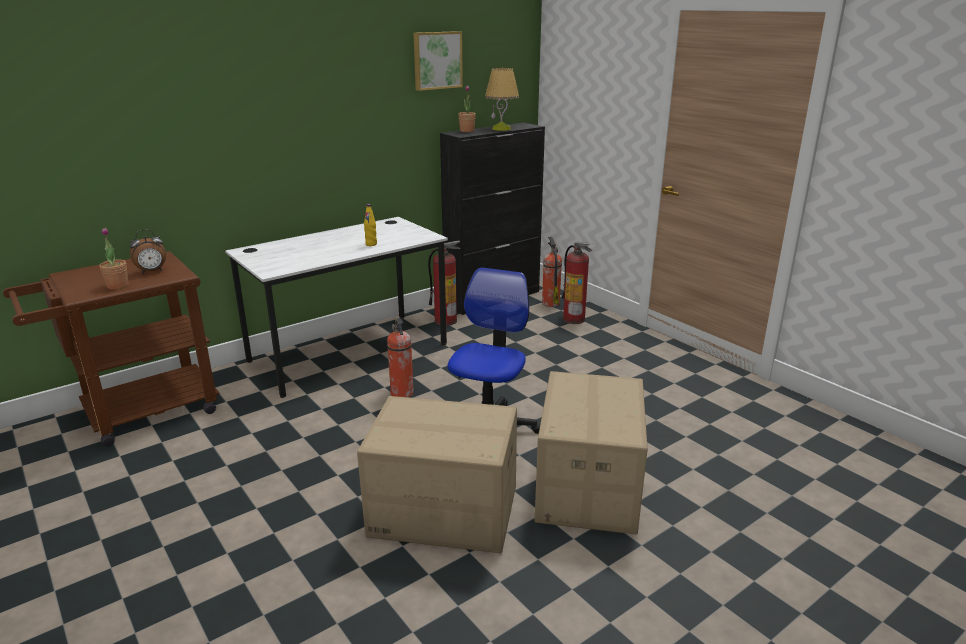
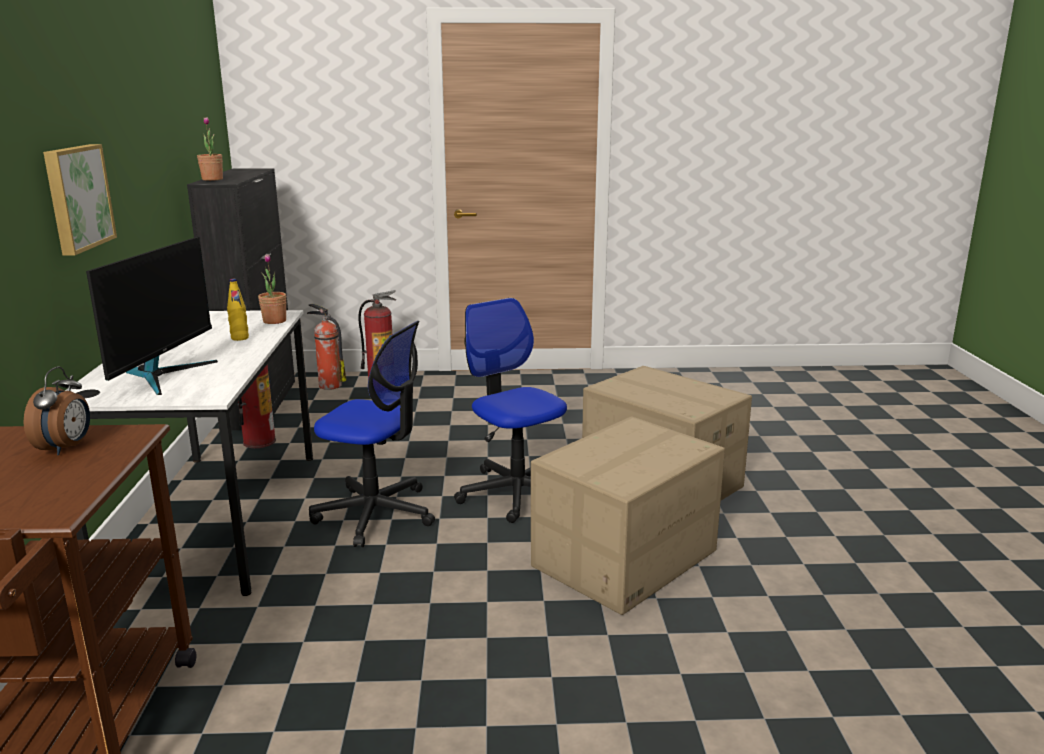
camera: 55 degrees left, 5 degrees down
potted plant [99,227,129,290] -> potted plant moved to [258,254,287,324]
fire extinguisher [387,318,414,397] -> office chair [309,321,435,547]
picture [413,31,463,91] -> picture moved to [43,144,117,256]
table lamp [485,68,519,131] -> none
none -> monitor [86,237,218,395]

